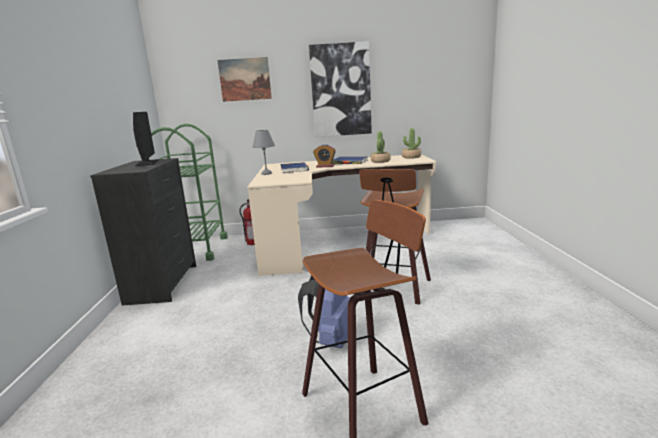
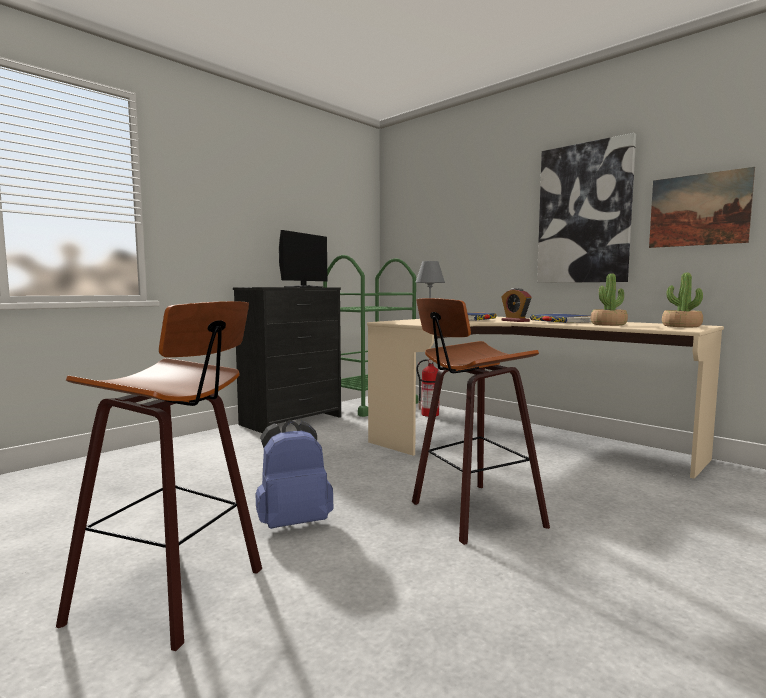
camera: 45 degrees right, 10 degrees down
picture [217,57,272,102] -> picture moved to [649,167,755,248]

